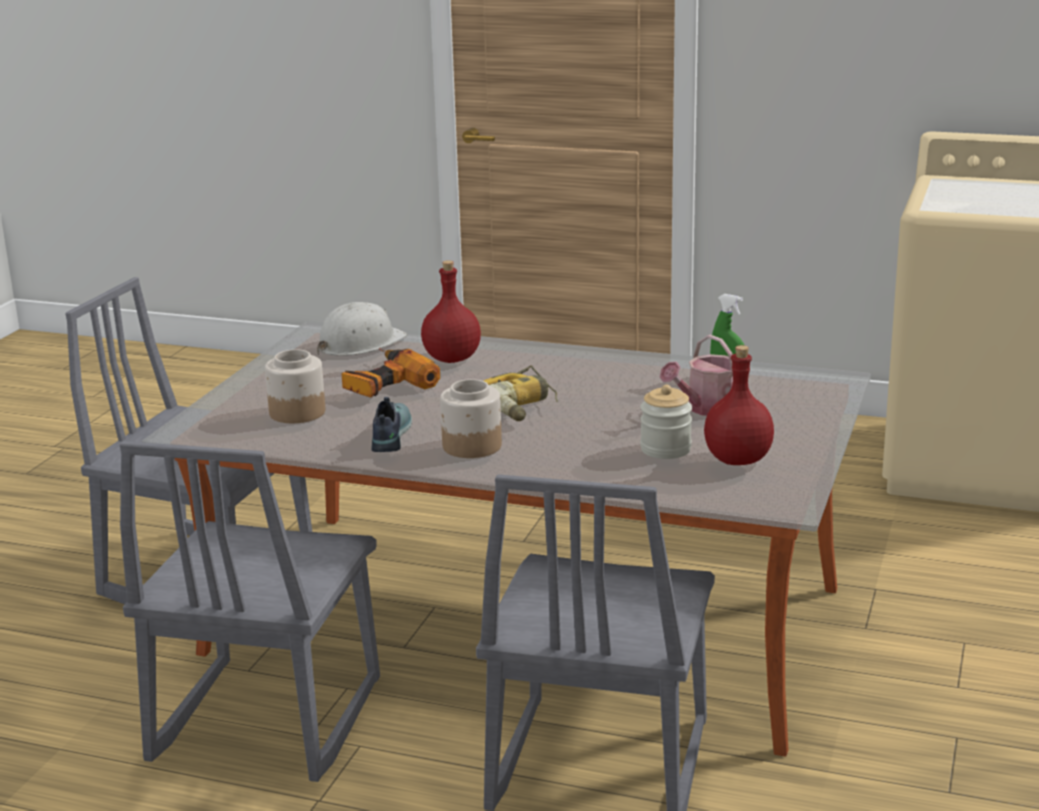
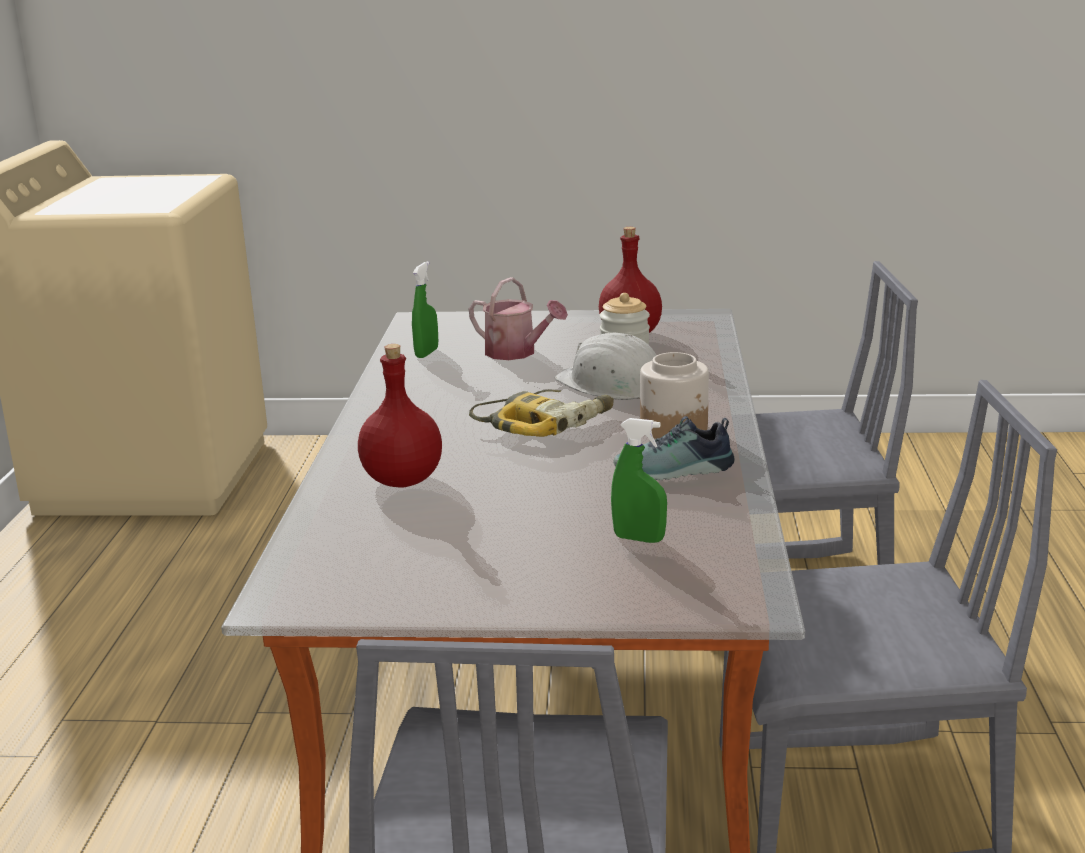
camera: 105 degrees left, 0 degrees up
jar [265,349,325,423] -> green spray bottle [611,418,667,543]
white hard hat [317,302,408,356] -> white hard hat moved to [555,333,657,400]
power drill [341,348,440,397] -> none

